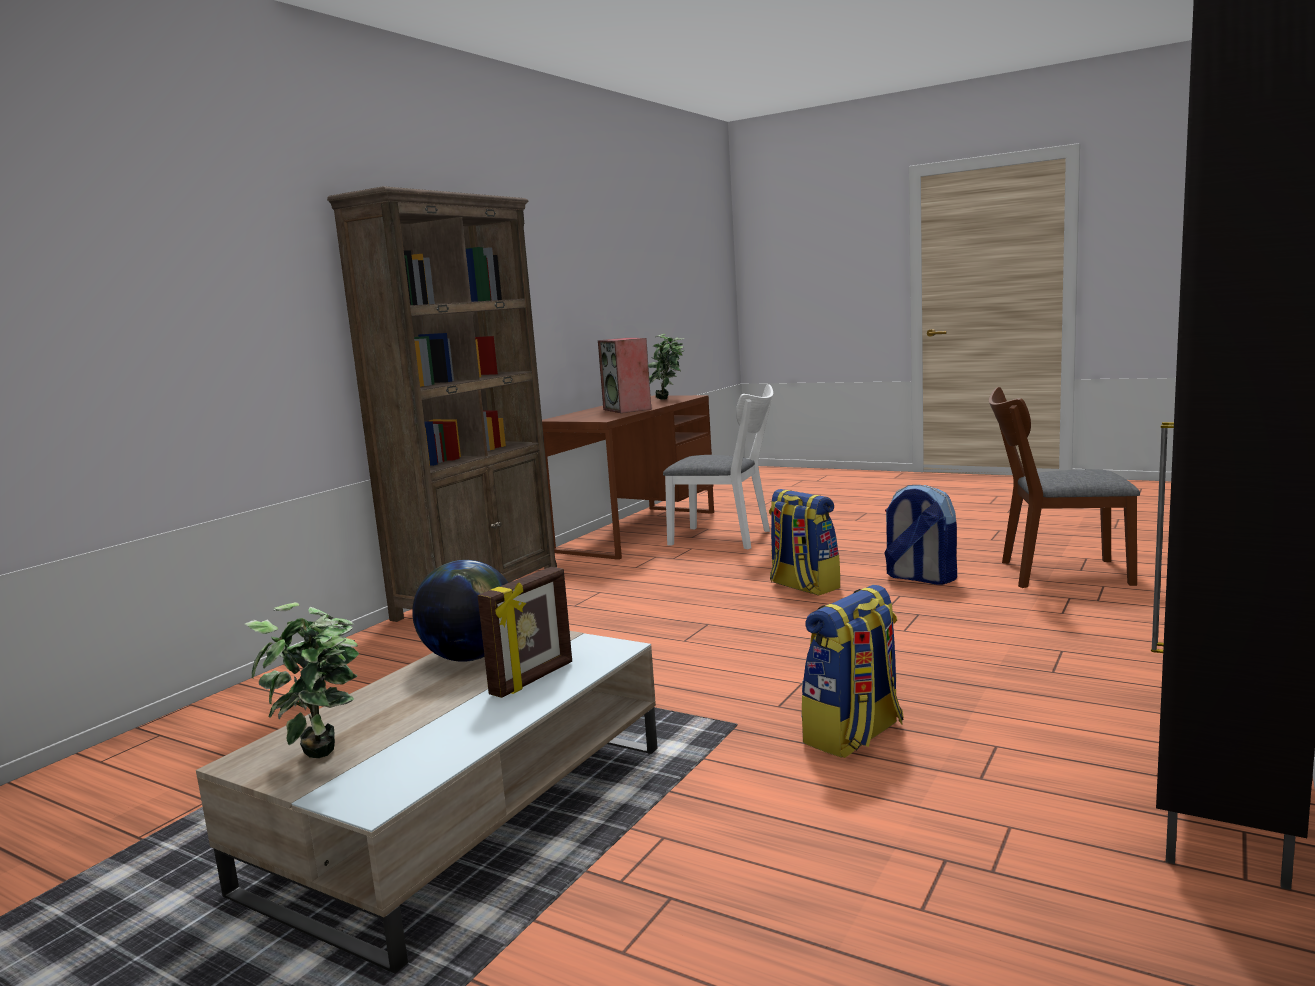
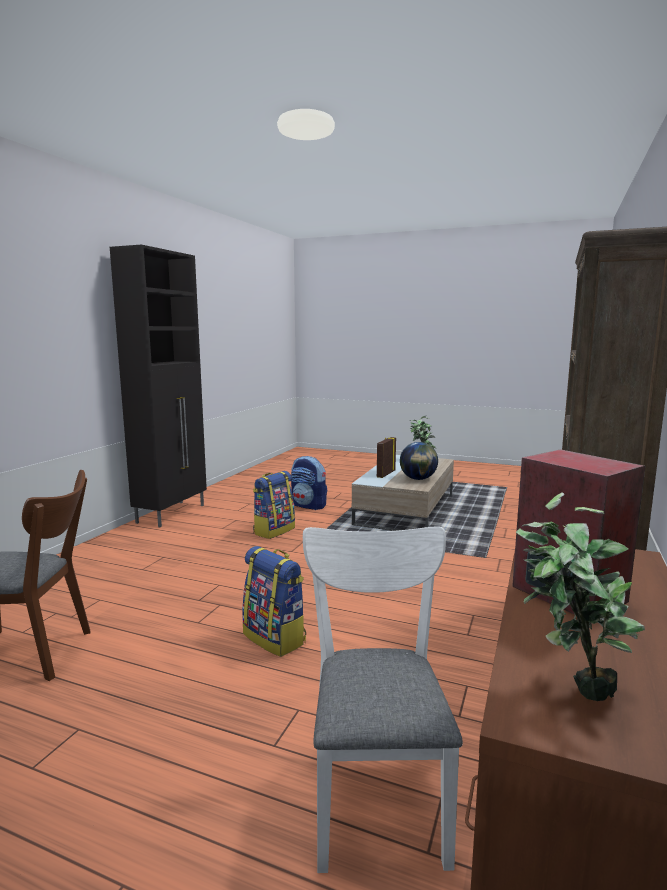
camera: 170 degrees right, 0 degrees up
white chair [663,384,773,549] -> white chair turned 75 degrees clockwise [303,526,463,873]
backpack [885,485,957,585] -> backpack moved to [291,456,327,510]

